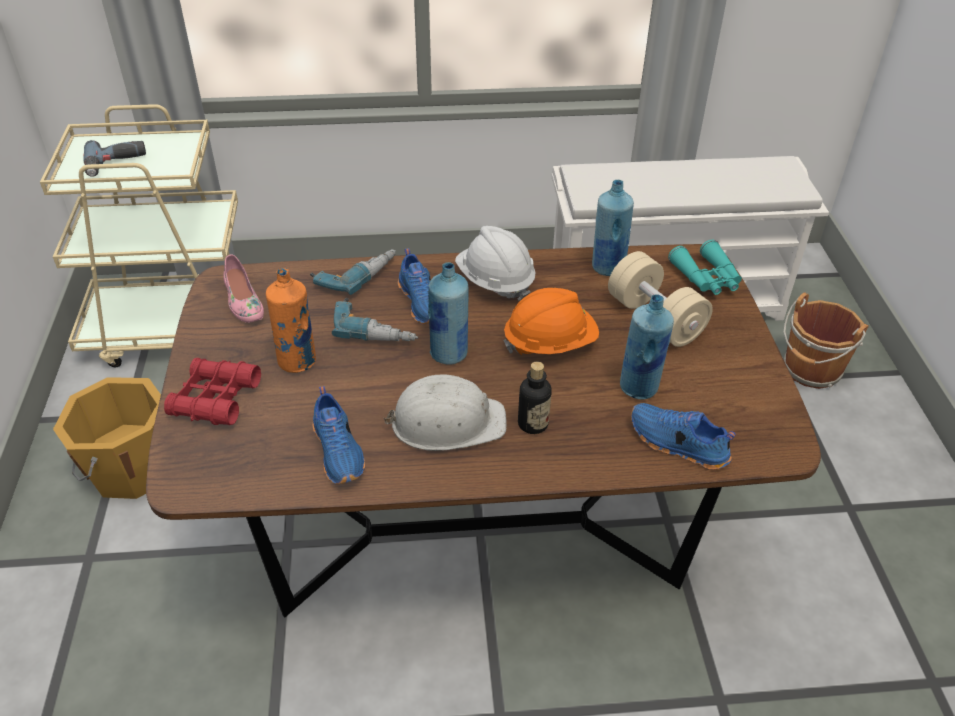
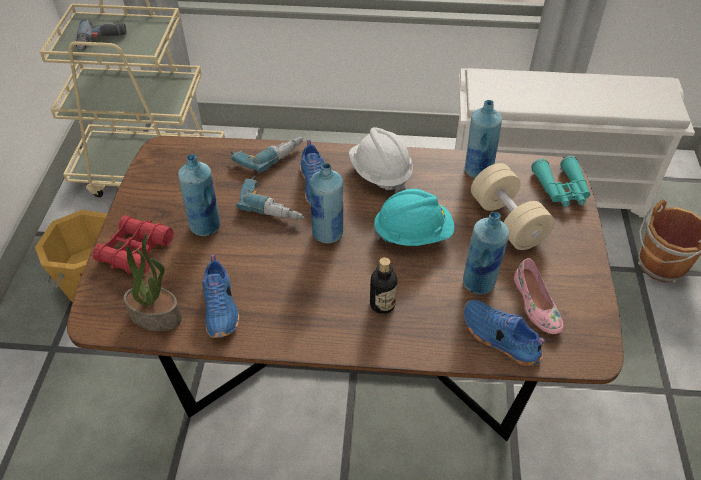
camera: 10 degrees right, 5 degrees up
pink shoe [223,254,264,323] -> pink shoe moved to [514,258,563,334]
orange bottle [266,268,316,373] -> blue bottle [178,154,220,236]
white hard hat [383,374,507,451] -> none
orange hard hat [504,288,599,355] -> turquoise hard hat [373,189,454,246]
none -> potted plant [123,233,182,331]

